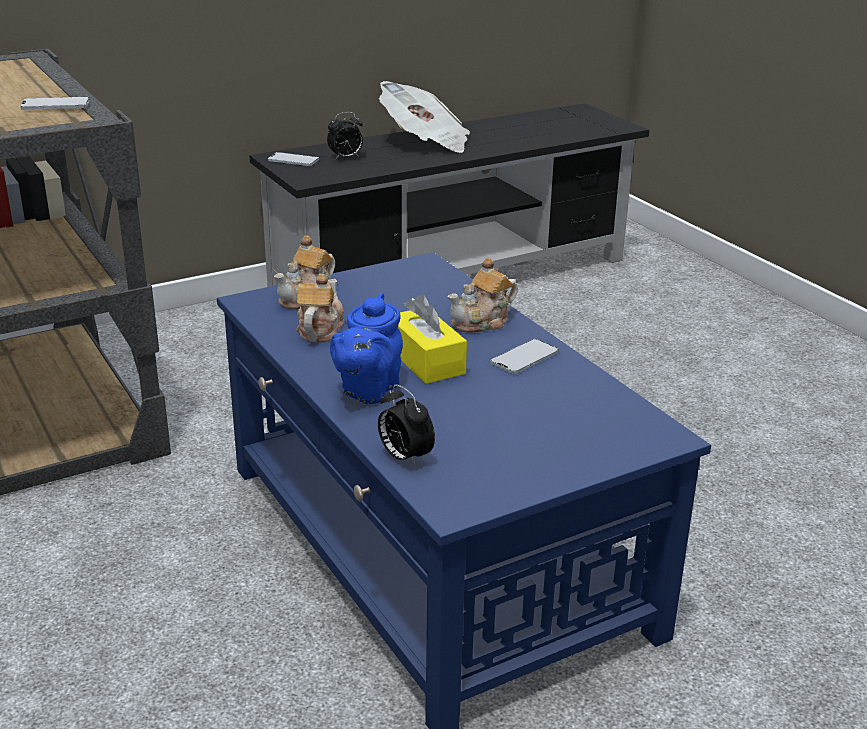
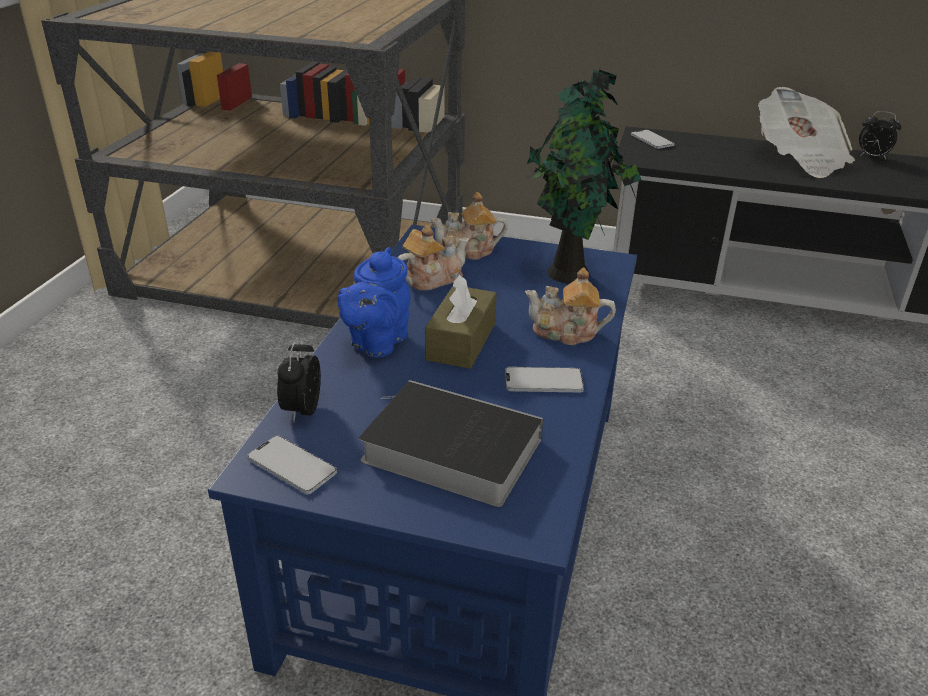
camera: 45 degrees right, 5 degrees up
phone [20,97,90,110] -> phone moved to [247,435,337,494]
alarm clock [327,112,363,159] -> alarm clock moved to [859,111,901,159]
blue teapot [330,293,403,404] -> blue teapot turned 45 degrees counterclockwise [337,247,410,357]
yellow tissue box [398,294,467,384] -> brown tissue box [425,274,497,369]
none -> book [359,380,543,507]
none -> potted plant [525,70,641,283]

